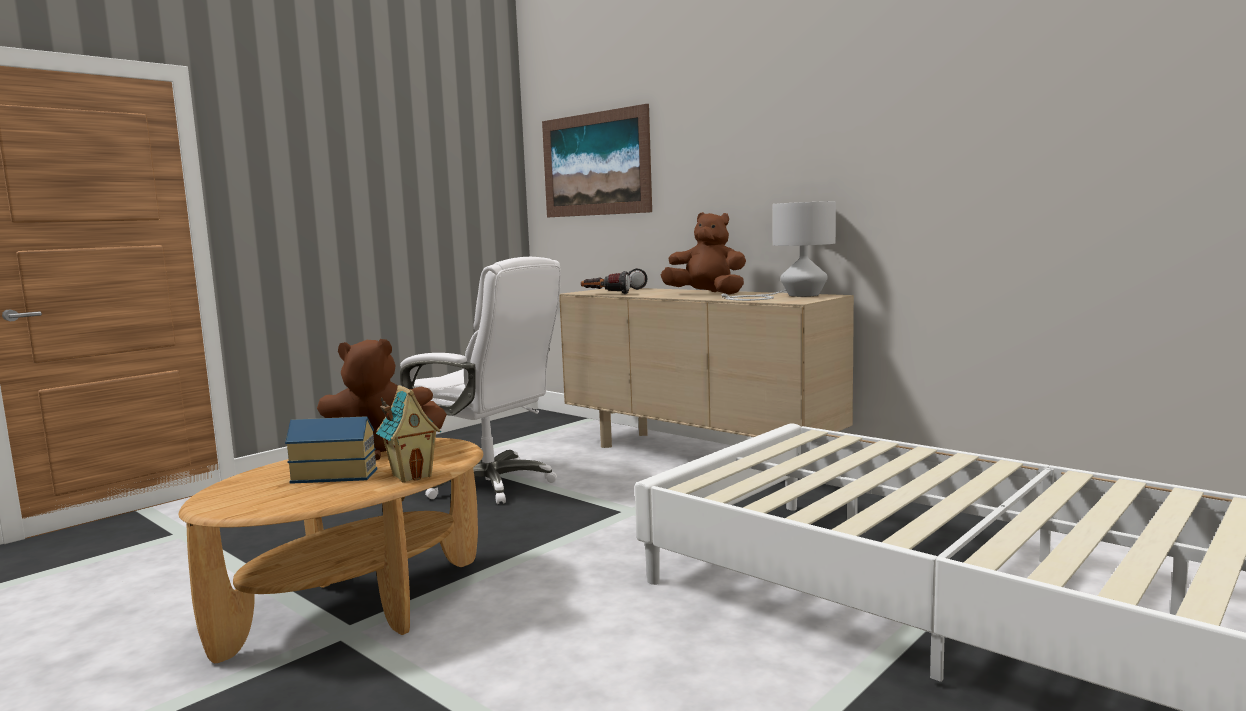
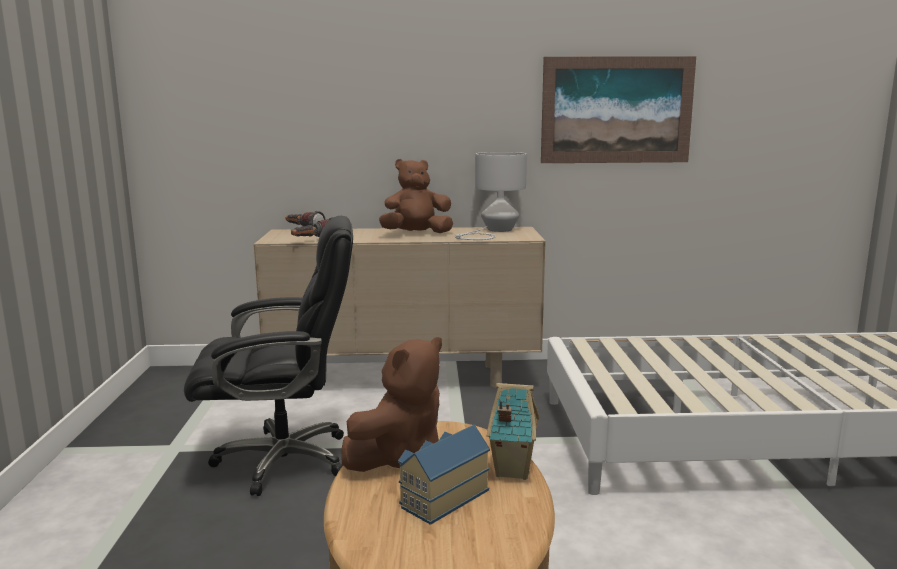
camera: 45 degrees left, 5 degrees up
white office chair [400,257,561,504] -> black office chair [184,216,353,496]
picture [542,104,652,217] -> picture moved to [541,56,696,163]

